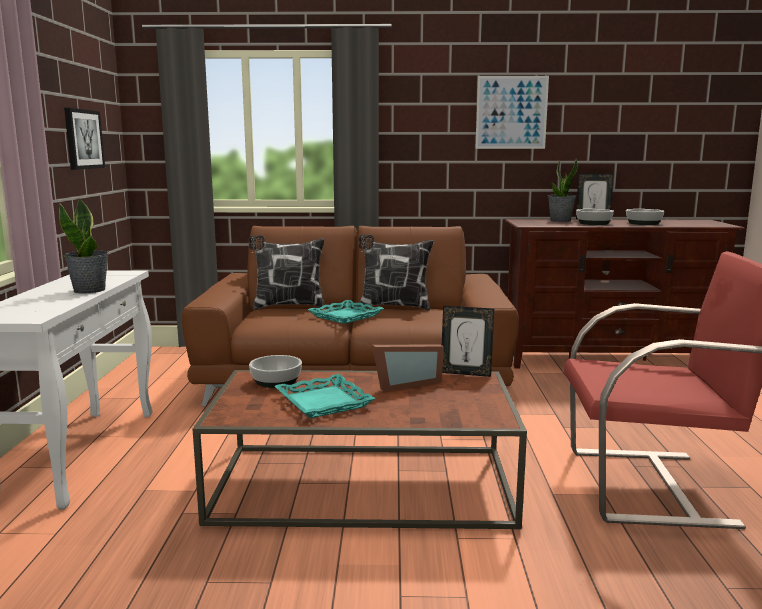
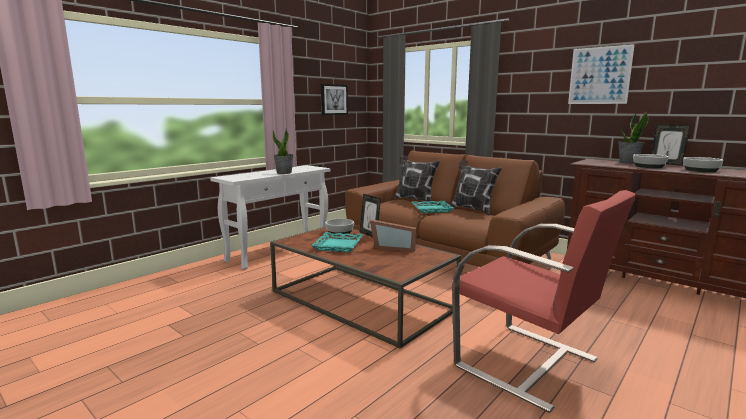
camera: 40 degrees right, 0 degrees up
picture frame [442,306,494,377] -> picture frame moved to [360,194,381,237]

